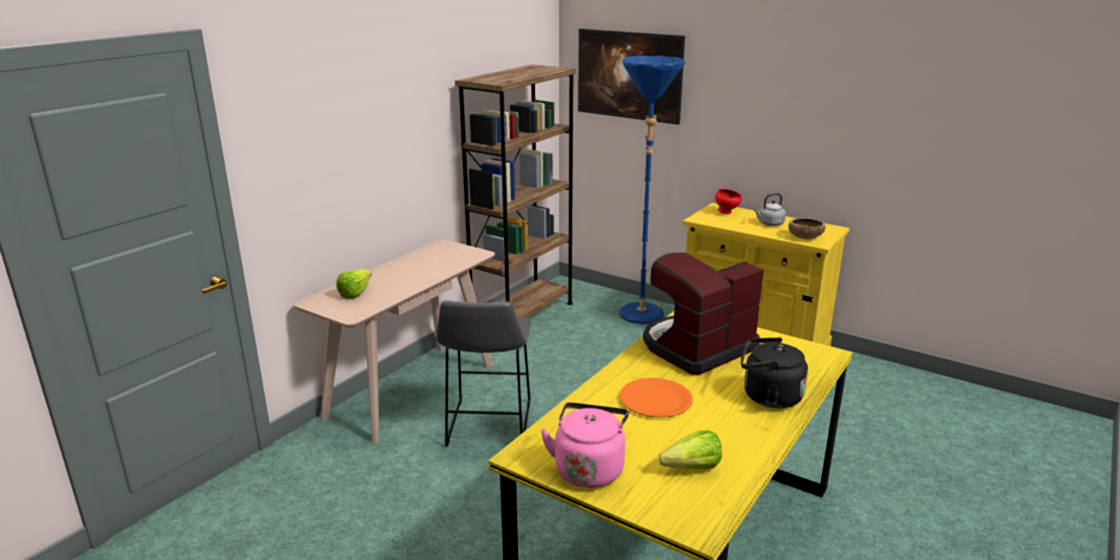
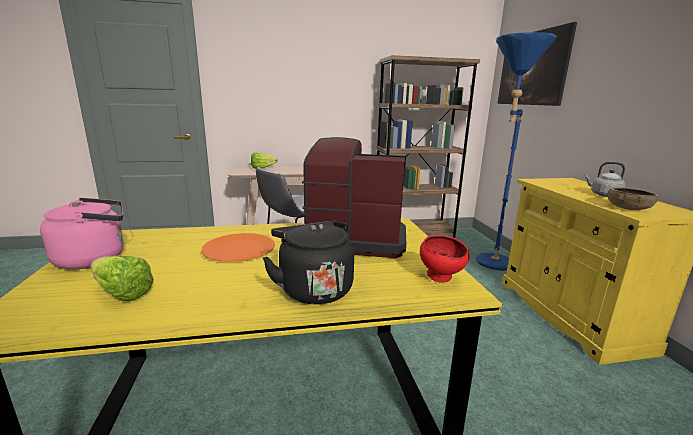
camera: 45 degrees right, 5 degrees down
red bowl [715,189,742,214] -> red bowl moved to [420,235,470,283]

